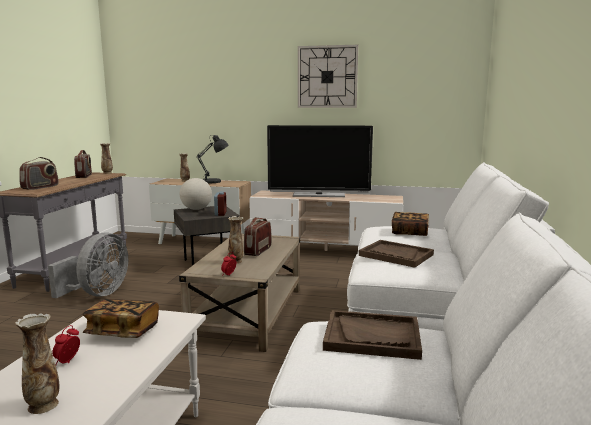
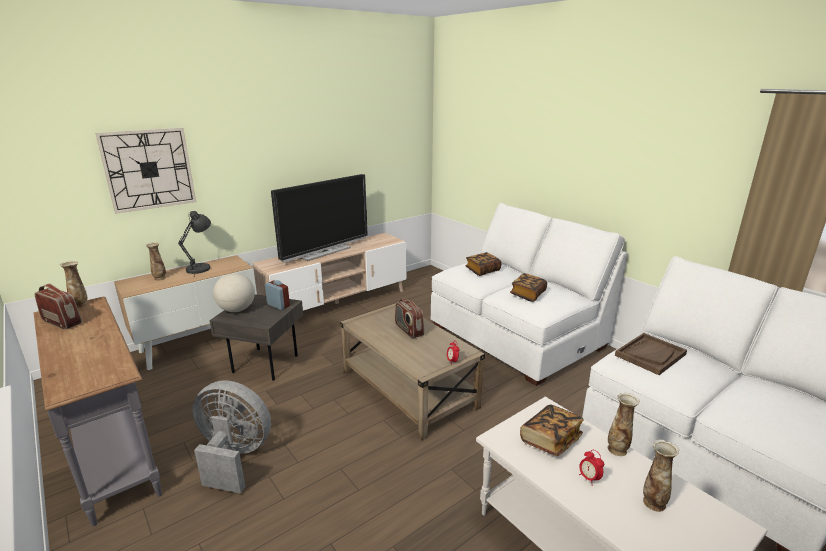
camera: 50 degrees left, 10 degrees up
radio [19,157,59,190] -> none
grey fan [48,233,128,298] -> grey fan turned 45 degrees counterclockwise [192,380,271,494]
vase [228,216,243,264] -> vase moved to [608,392,640,456]
wall clock [298,45,358,108] -> wall clock moved to [95,128,196,214]
brown tray [359,240,434,268] -> book [510,273,547,302]

